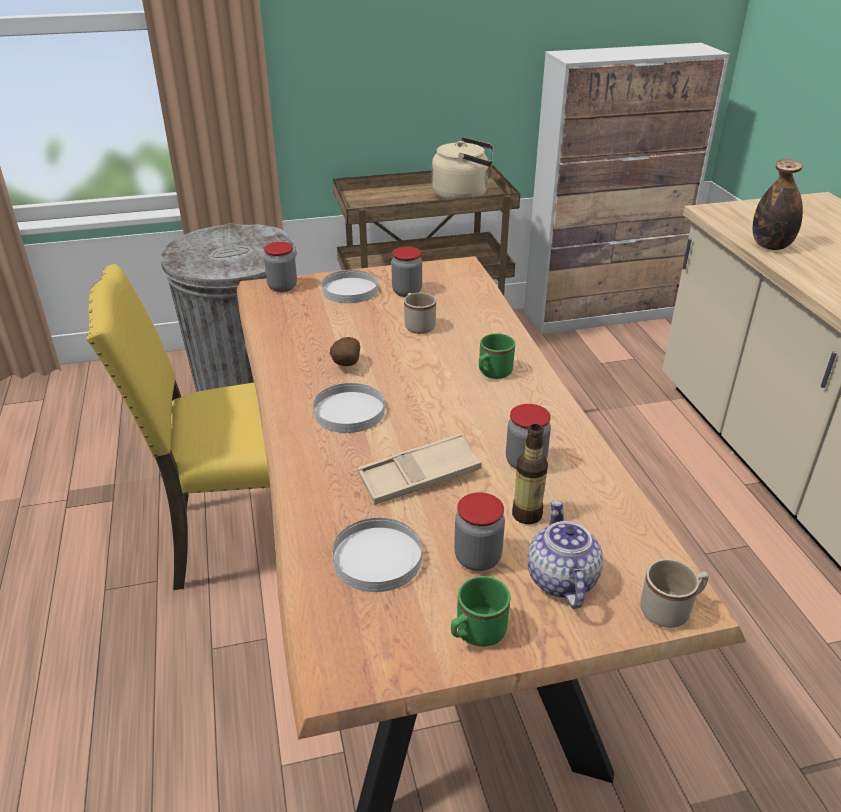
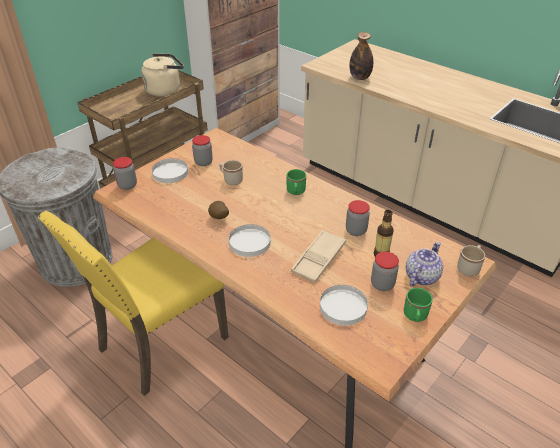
camera: 35 degrees left, 5 degrees up
teapot [527,500,603,609] -> teapot turned 75 degrees clockwise [406,242,443,286]

